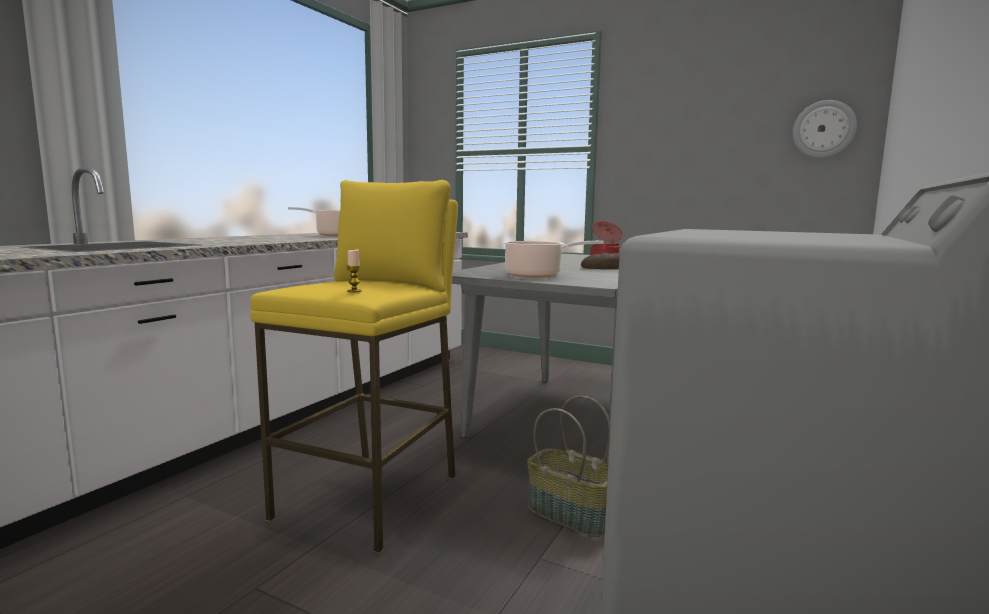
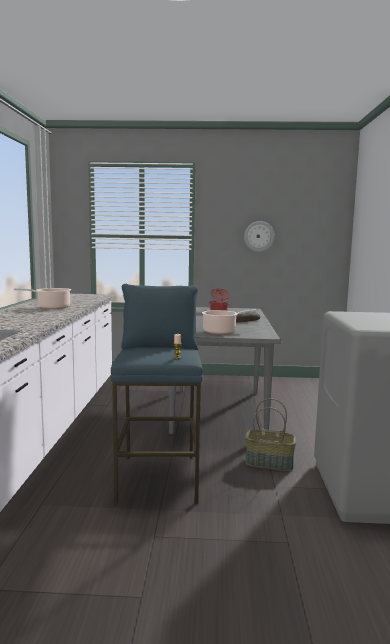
camera: 25 degrees left, 0 degrees up
yellow stool [250,180,458,554] -> blue stool [111,284,203,505]
wall clock [793,100,857,158] -> wall clock moved to [244,221,275,252]

